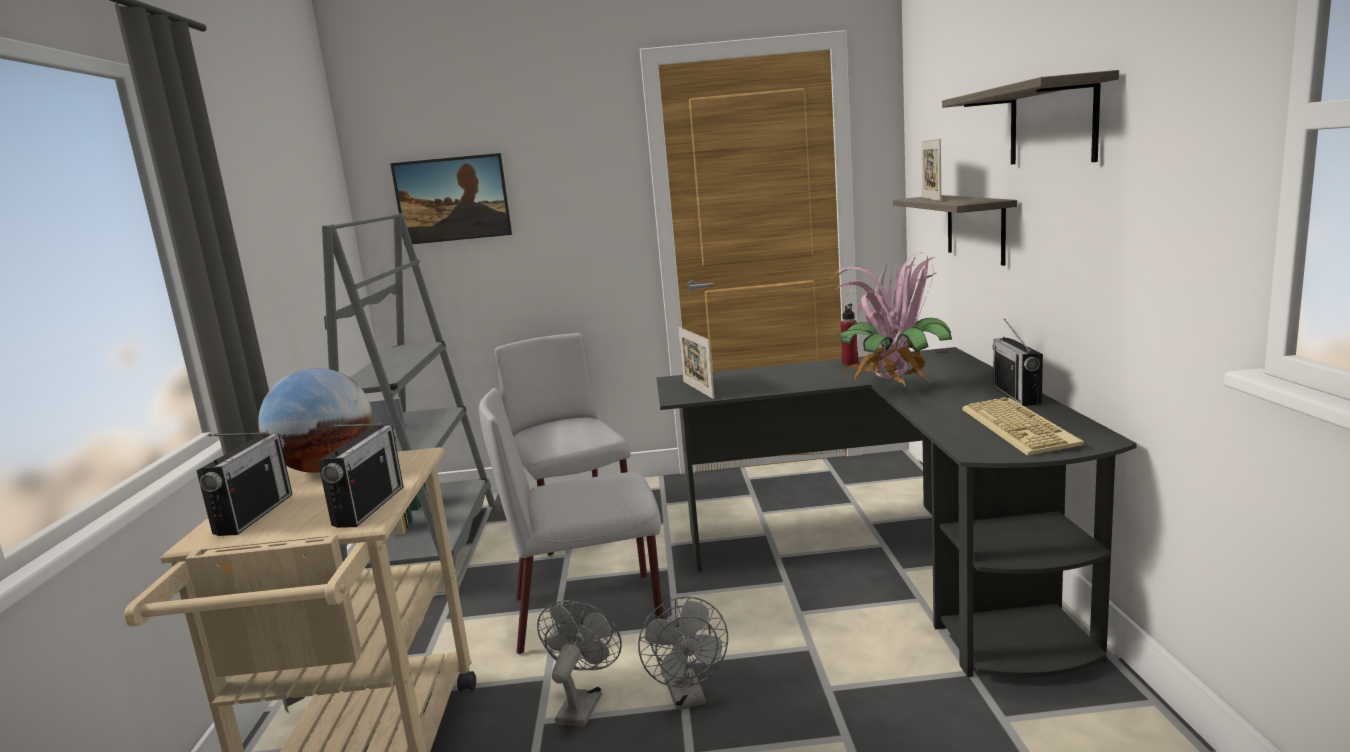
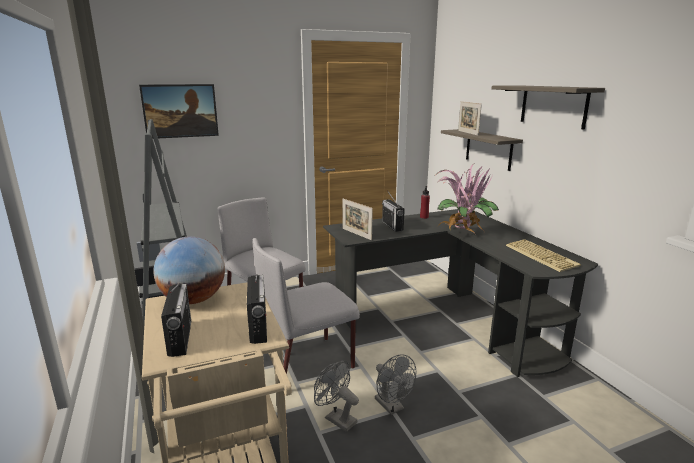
camera: 20 degrees left, 5 degrees up
grey fan [537,600,622,727] -> grey fan turned 45 degrees counterclockwise [314,361,359,432]
radio [992,319,1043,406] -> radio moved to [382,191,405,232]

